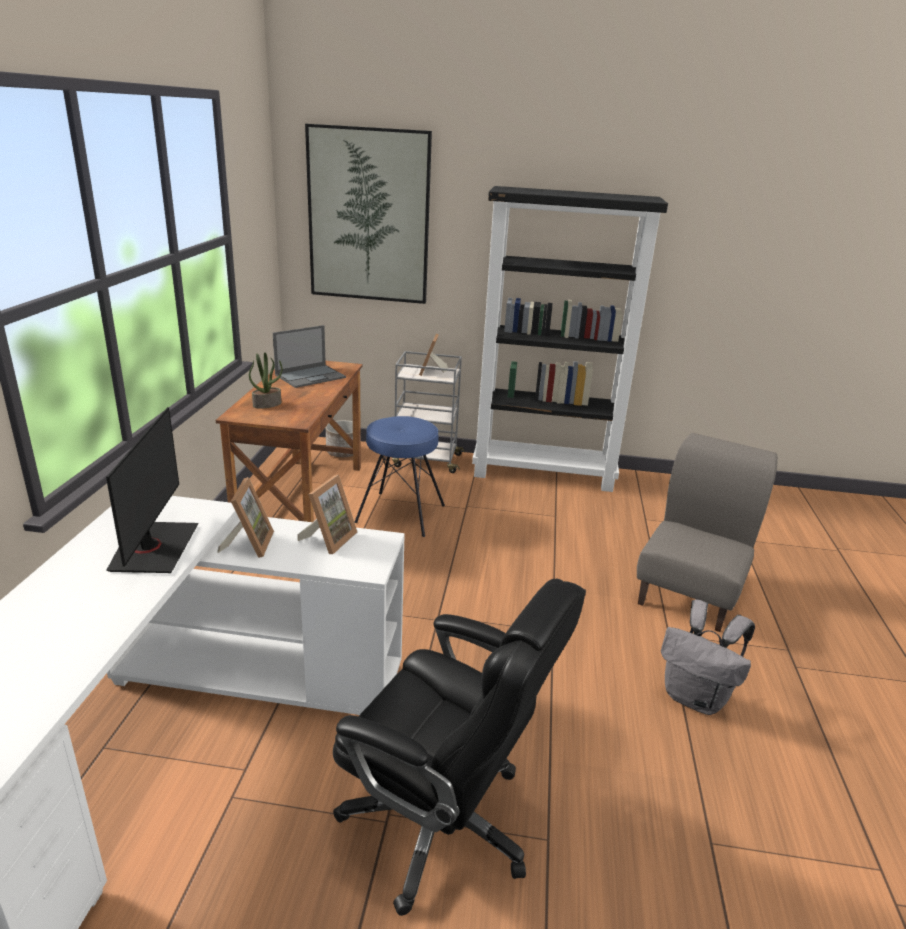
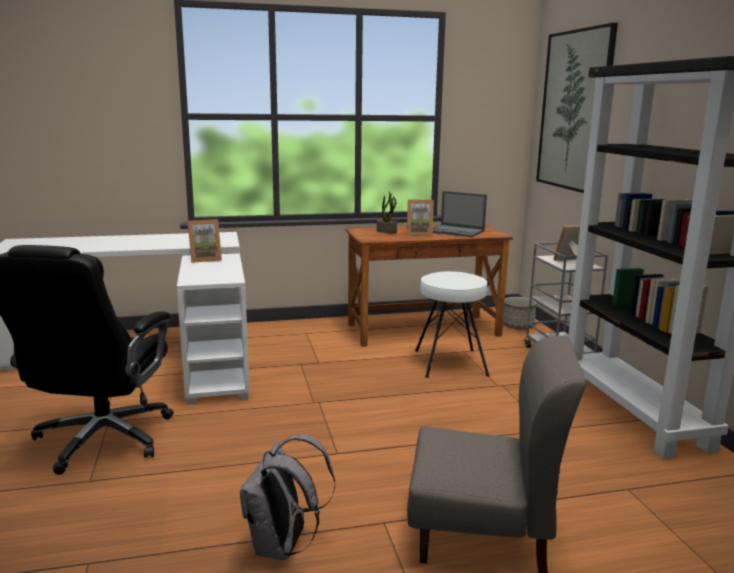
camera: 70 degrees right, 10 degrees down
monitor [106,407,199,573] -> none
picture frame [298,475,357,554] -> picture frame moved to [407,199,434,236]
blue stool [354,416,445,537] -> white stool [415,271,489,378]

